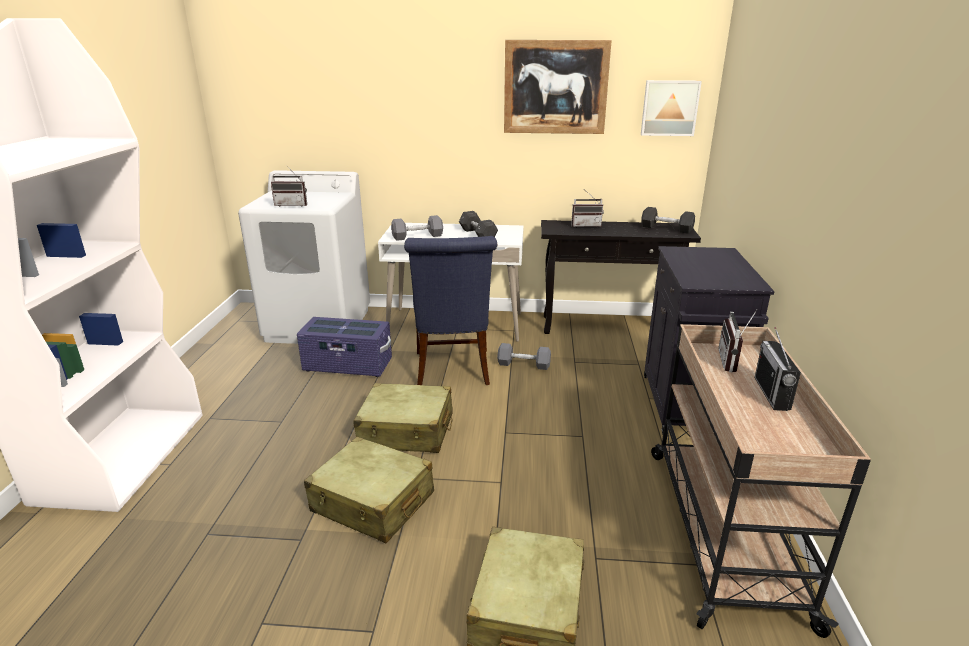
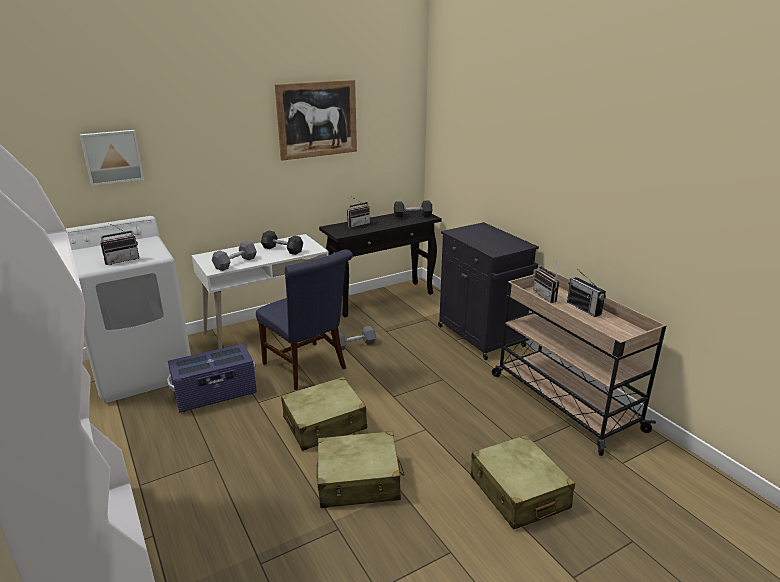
camera: 35 degrees left, 0 degrees up
picture [641,80,702,136] -> picture moved to [80,130,144,186]

